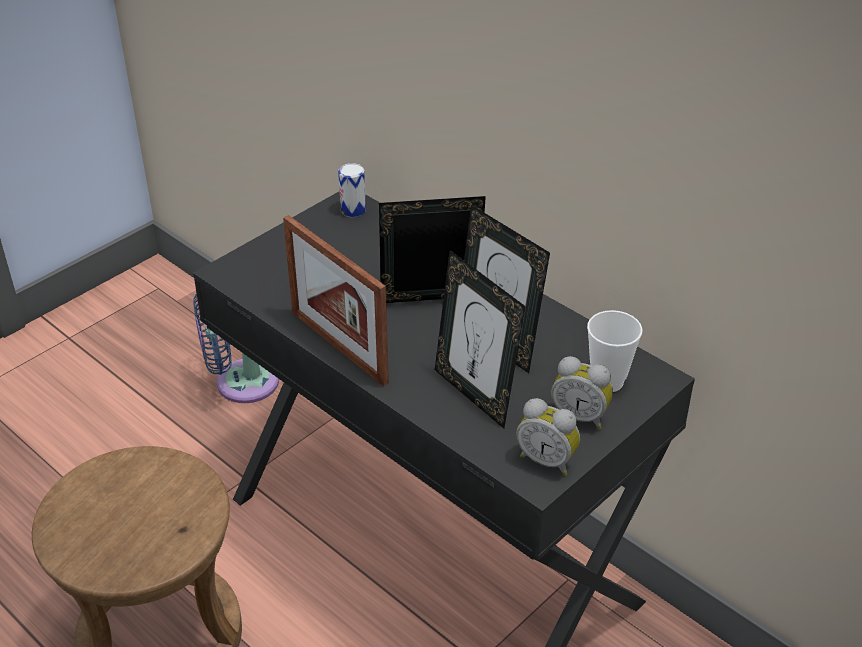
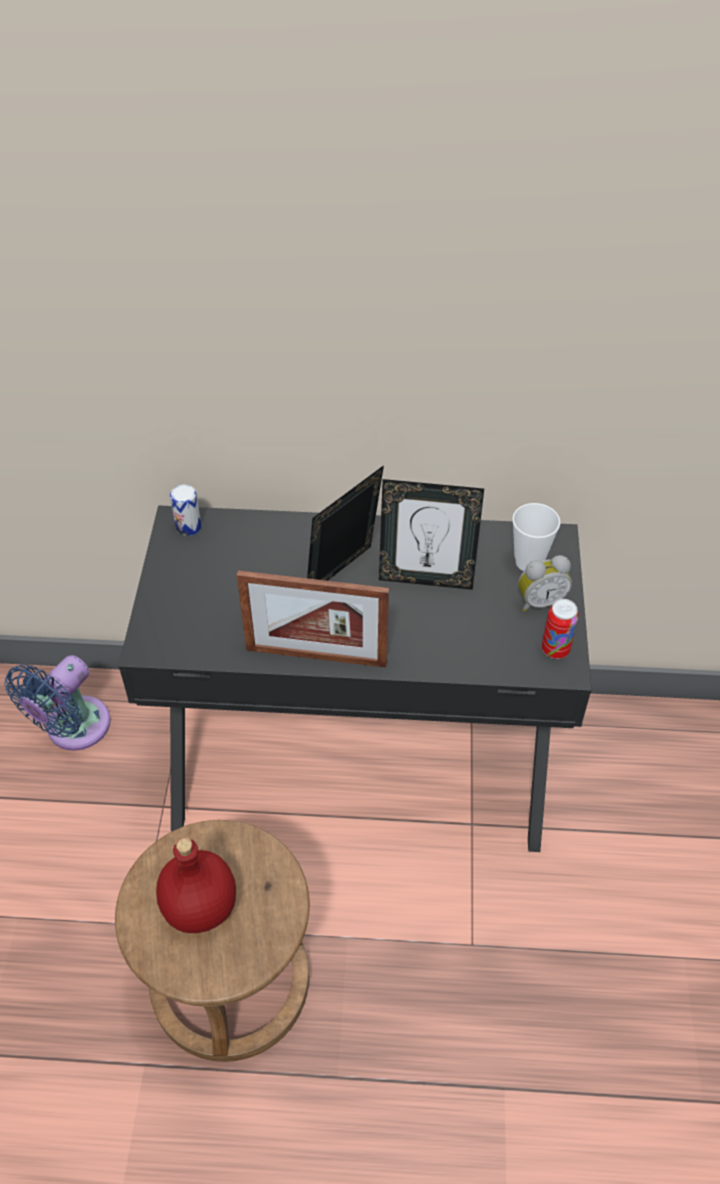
camera: 40 degrees left, 10 degrees up
picture frame [435,250,526,428] -> none
alarm clock [516,398,580,476] -> can [542,599,579,659]
none -> red bottle [156,838,236,933]

